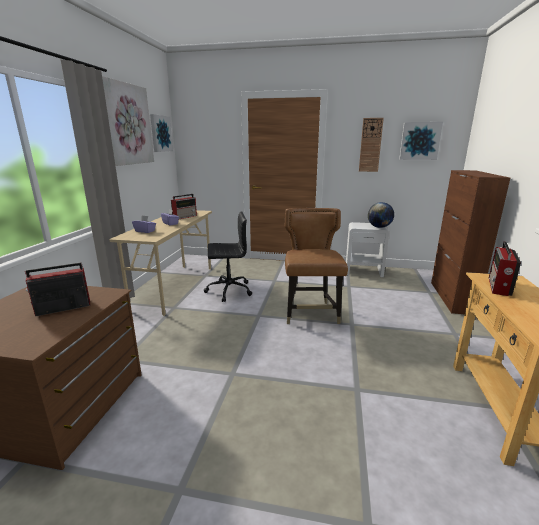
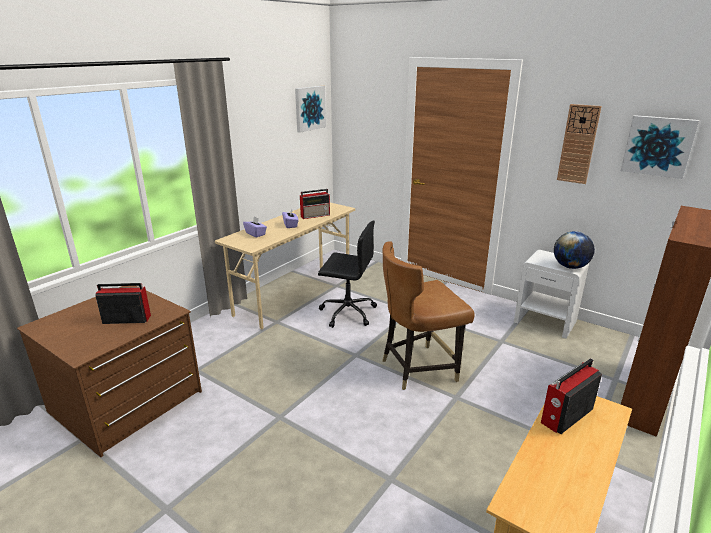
camera: 25 degrees right, 5 degrees up
picture [102,76,154,166] -> none
brown chair [284,208,348,324] -> brown chair turned 135 degrees counterclockwise [382,241,474,390]

